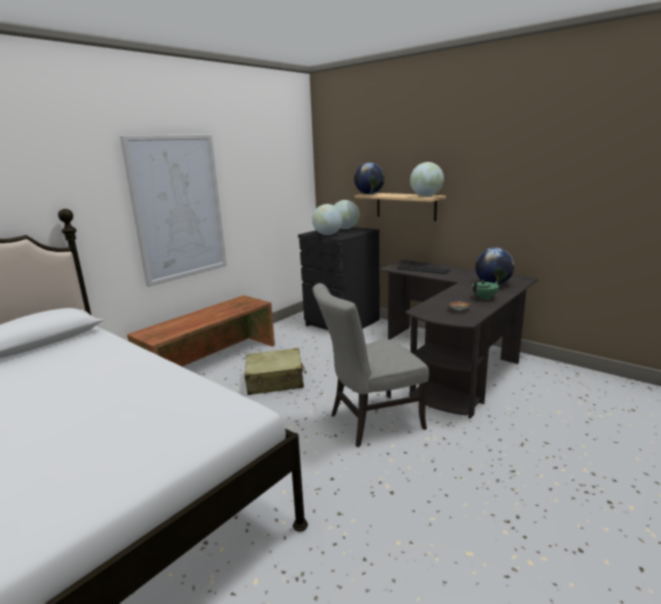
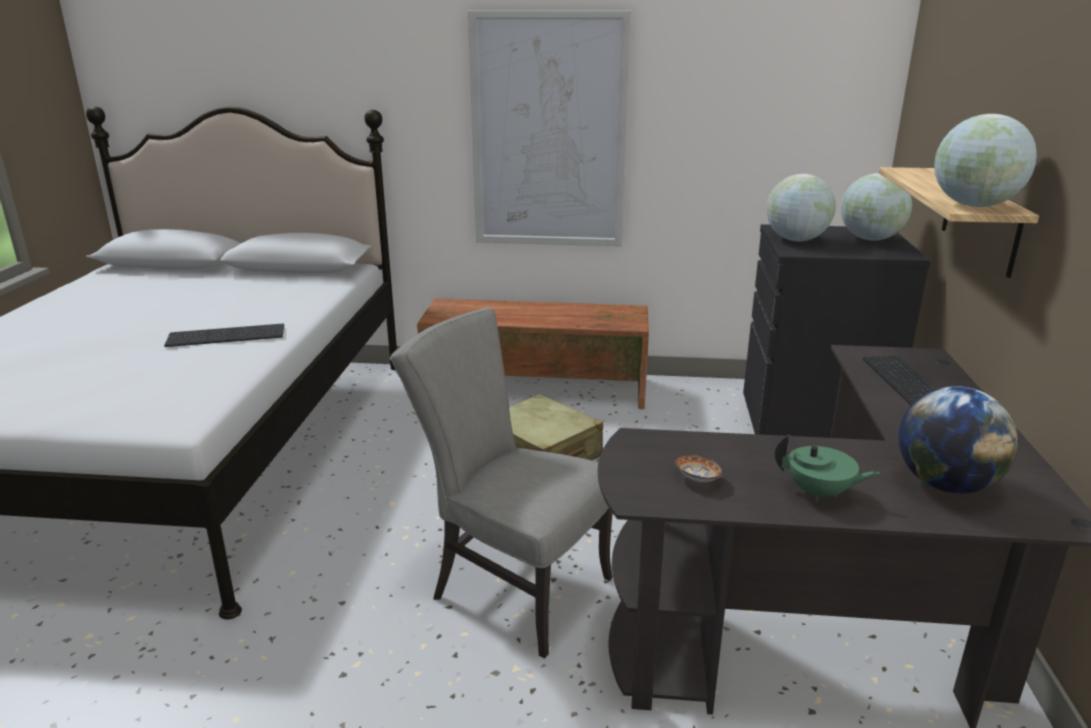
camera: 55 degrees right, 5 degrees up
globe [354,163,385,194] -> none
none -> keyboard [164,324,284,347]

